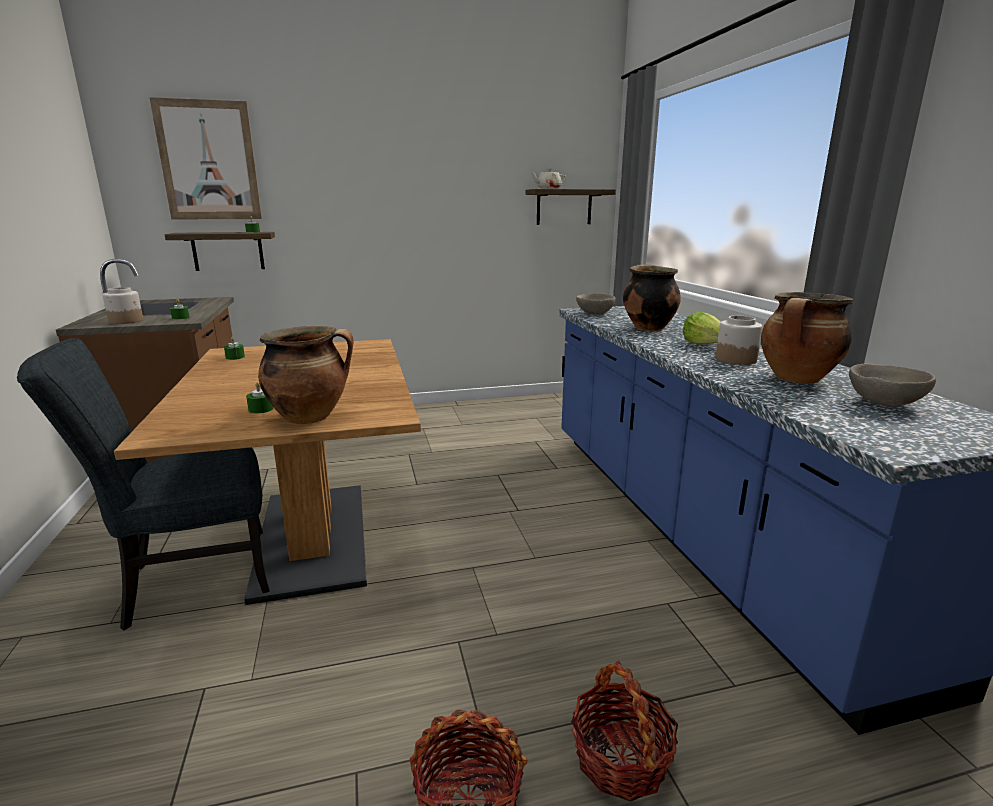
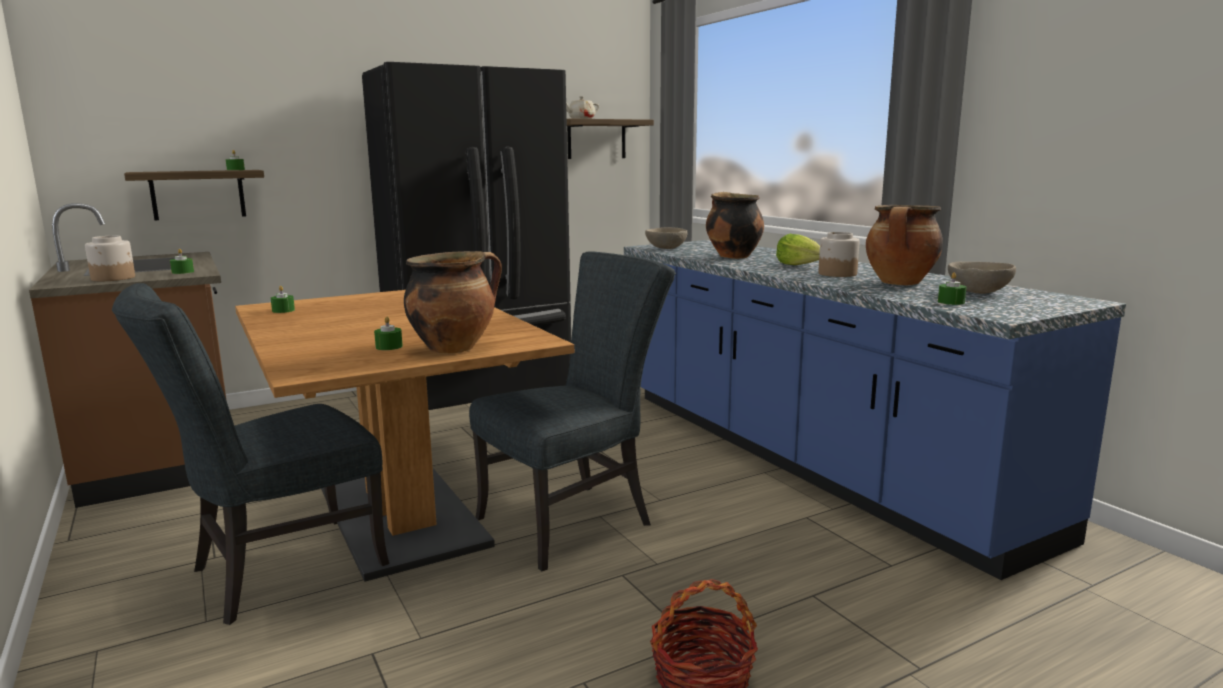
camera: 15 degrees left, 5 degrees down
picture [149,97,262,220] -> none
basket [571,661,678,802] -> none
none -> black fridge [362,62,571,410]
none -> grey chair [469,251,676,571]
none -> green candle [938,273,966,305]

